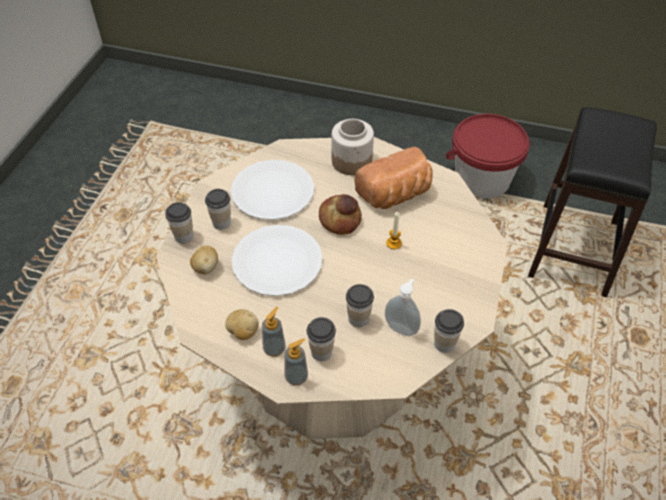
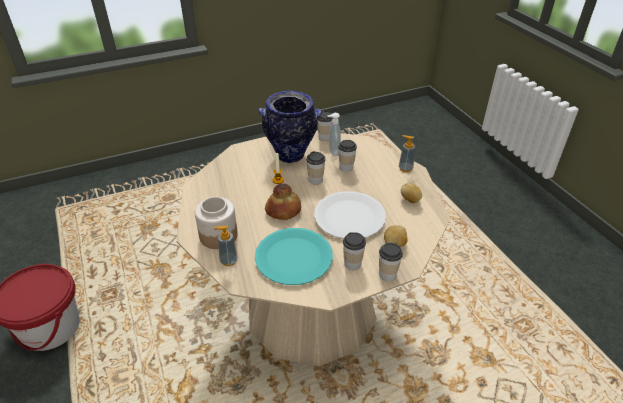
camera: 130 degrees left, 10 degrees down
white plate [231,160,314,220] -> turquoise plate [255,228,333,285]
soap dispenser [262,307,286,357] -> soap dispenser moved to [214,225,238,266]
cup [307,317,336,361] -> cup moved to [306,151,325,185]
bread [354,147,433,209] -> none
black stool [528,107,657,297] -> none
none -> vase [259,91,322,163]

